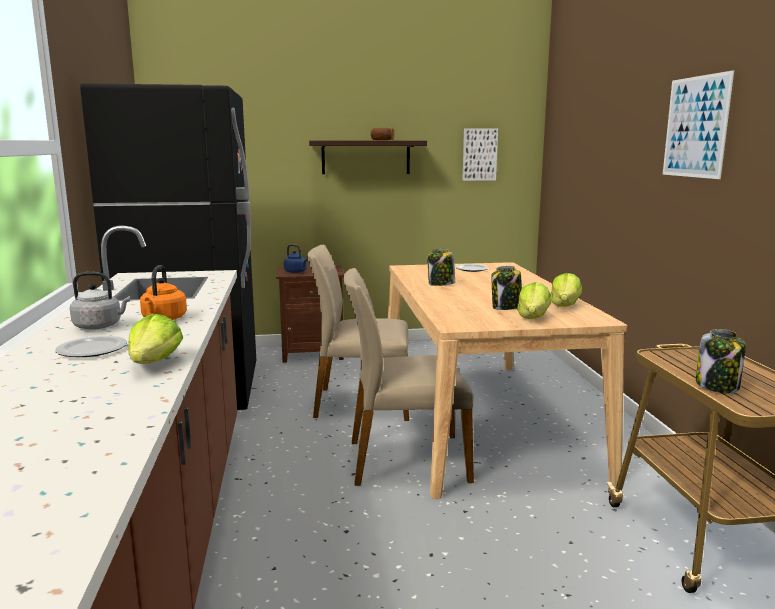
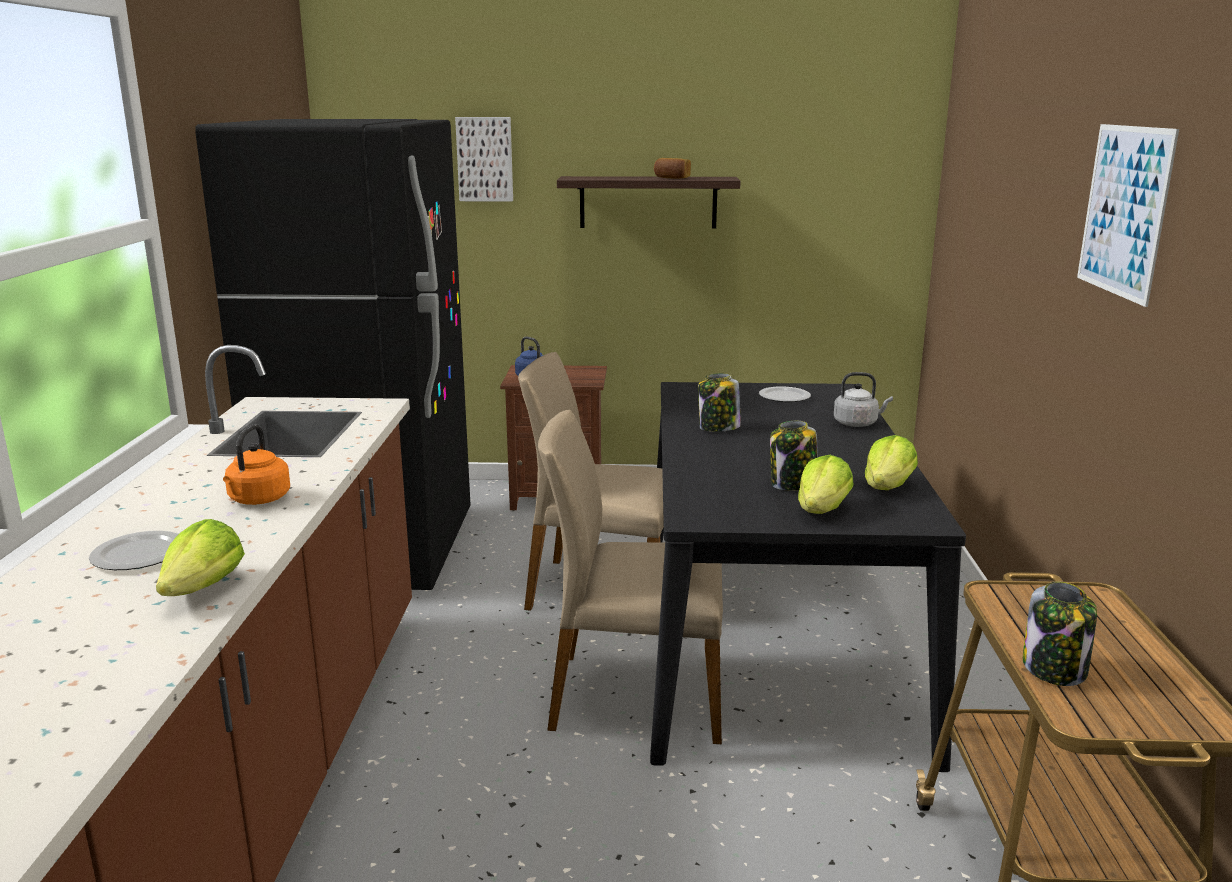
camera: 10 degrees right, 5 degrees up
grey kettle [70,272,131,330] -> grey kettle moved to [834,372,893,427]
beige dining table [388,262,627,499] -> black dining table [650,382,966,772]
picture [462,128,498,181] -> picture moved to [455,117,513,202]

